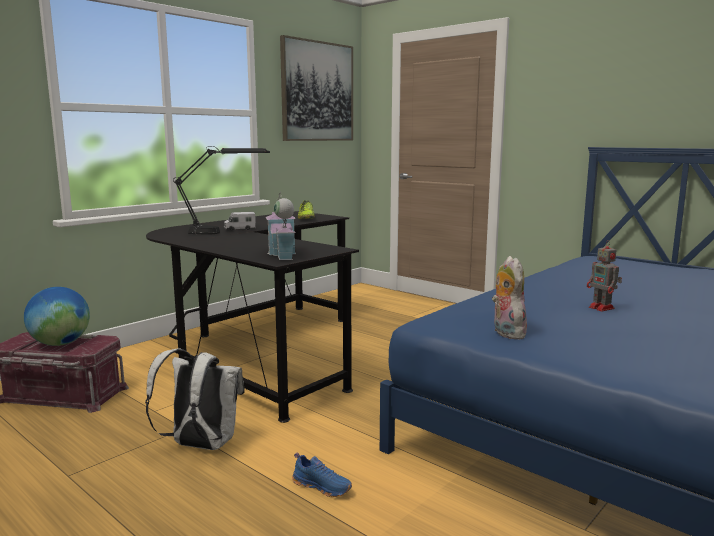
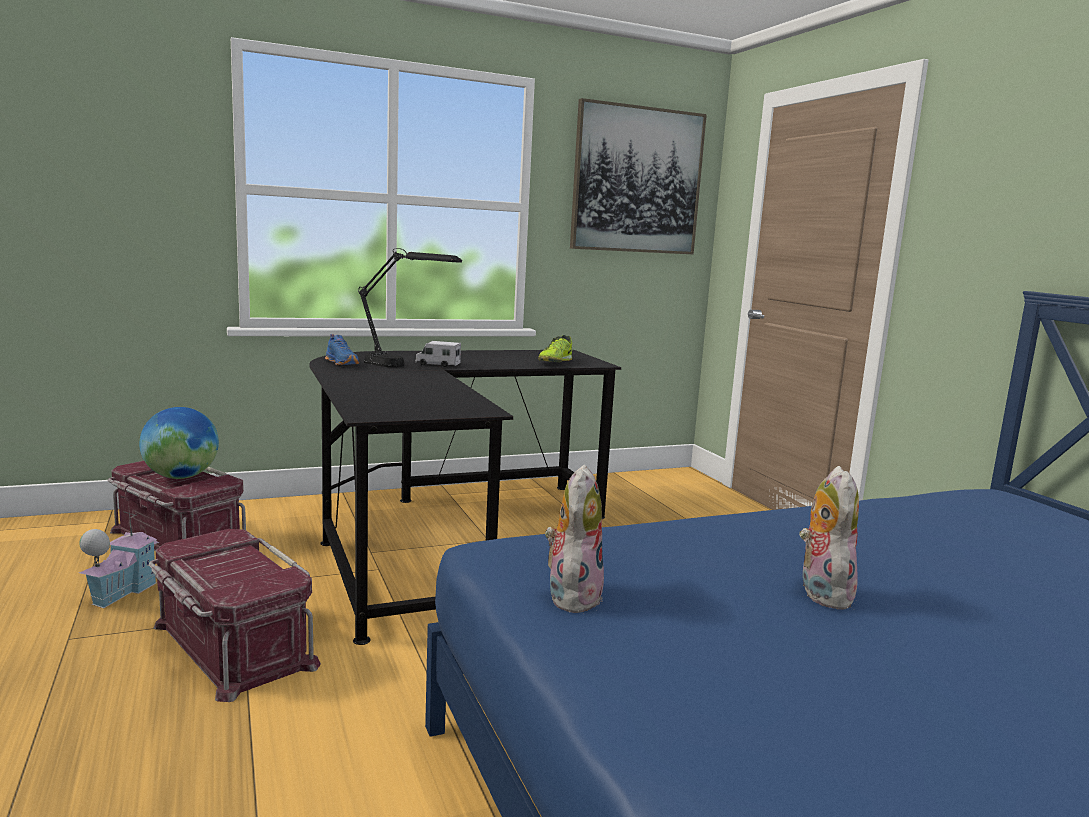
camera: 25 degrees right, 0 degrees up
white backpack [145,348,245,450] -> red storage box [149,529,321,702]
toy house [266,192,296,260] -> toy house moved to [79,511,159,609]
blue shoe [292,453,352,497] -> blue shoe moved to [325,334,359,365]
toy robot [587,240,622,311] -> plush toy [799,466,859,610]

